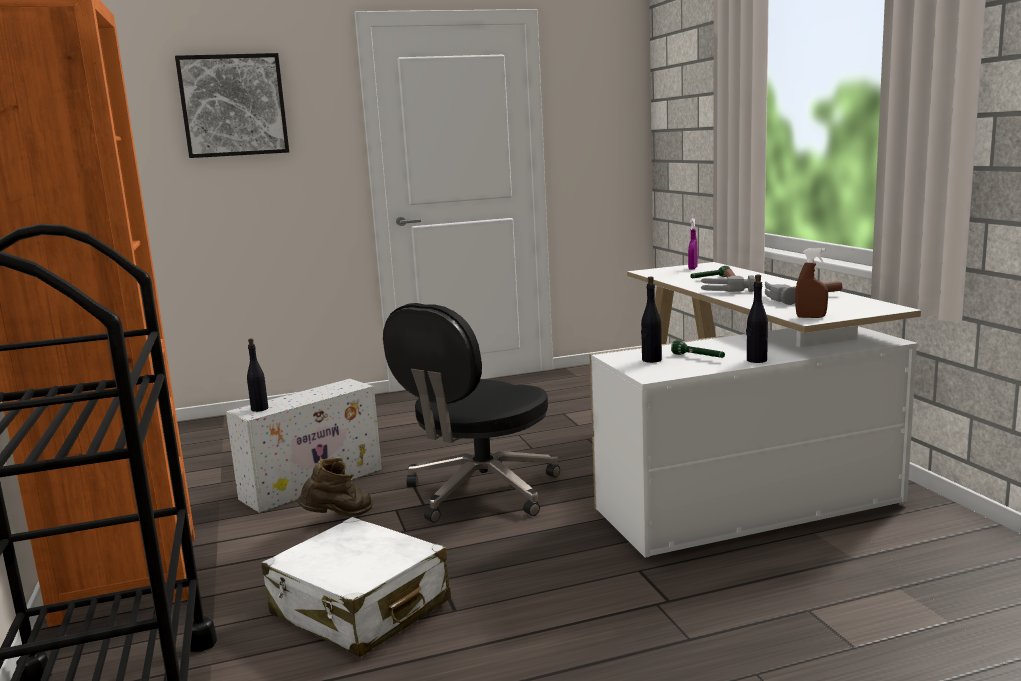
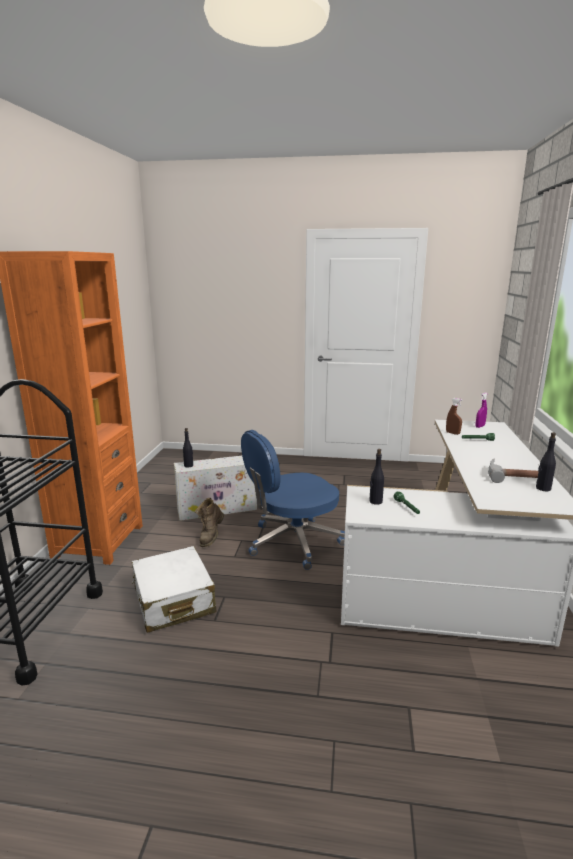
camera: 25 degrees right, 5 degrees up
picture [175,53,289,158] -> none
brown boot [297,457,373,517] -> brown boot turned 120 degrees clockwise [195,498,224,547]
black office chair [383,303,560,523] -> blue office chair [241,430,345,570]
hammer [701,269,755,292] -> none
black bottle [746,275,768,363] -> black bottle moved to [536,432,556,491]
brown spray bottle [795,248,828,318] -> brown spray bottle moved to [446,398,463,435]

